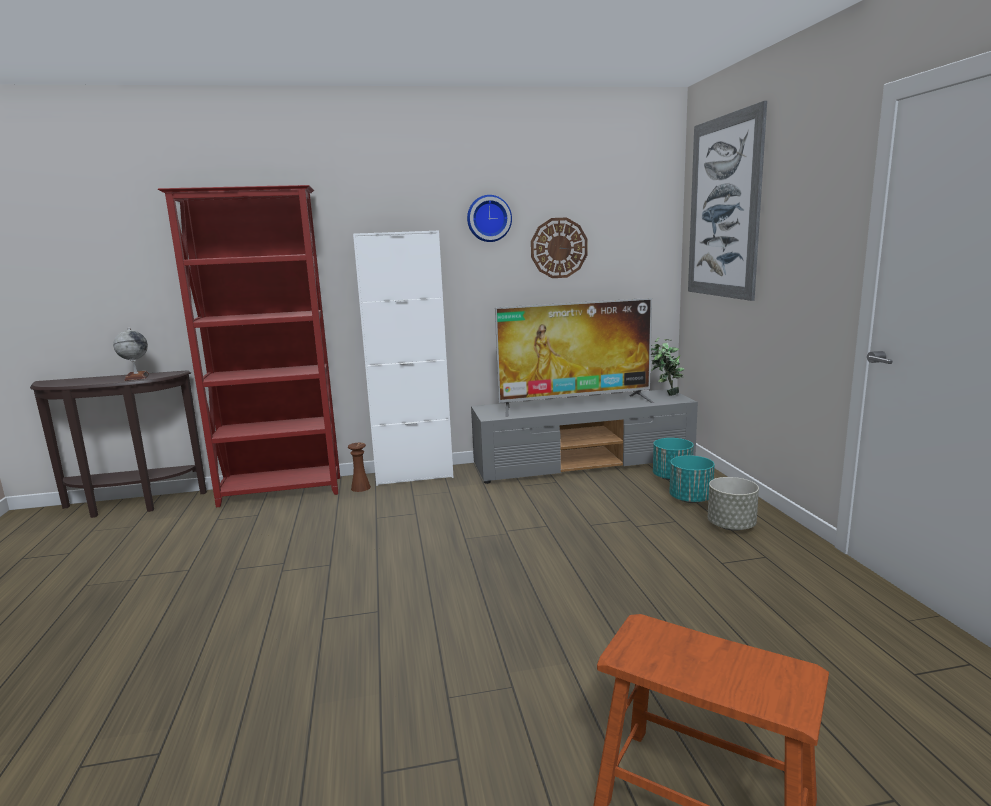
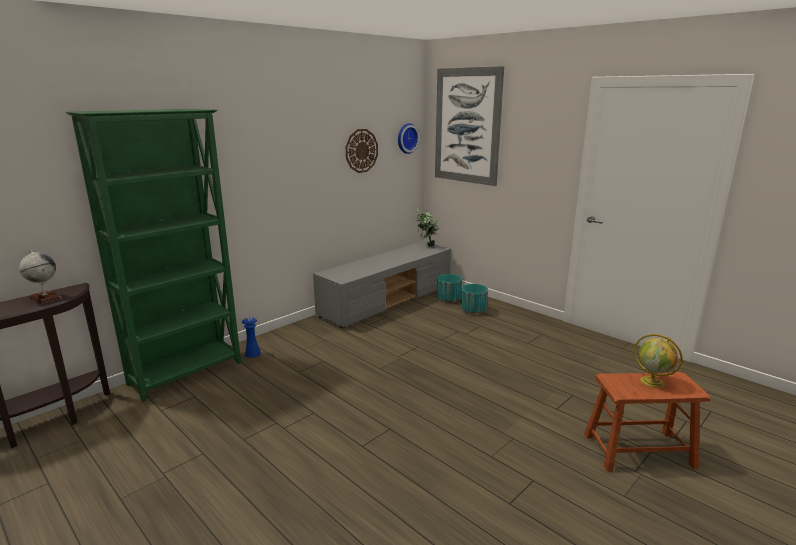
camera: 35 degrees left, 5 degrees up
red bookcase [158,185,340,507] -> green bookcase [66,109,241,402]
brown vase [348,443,371,492] -> blue vase [242,317,261,358]
white cabinet [353,230,454,486] -> none
wall clock [467,195,512,242] -> wall clock moved to [398,123,420,154]
television [495,298,654,417] -> none
grey planter [708,477,759,531] -> none
none -> globe [634,334,683,388]

